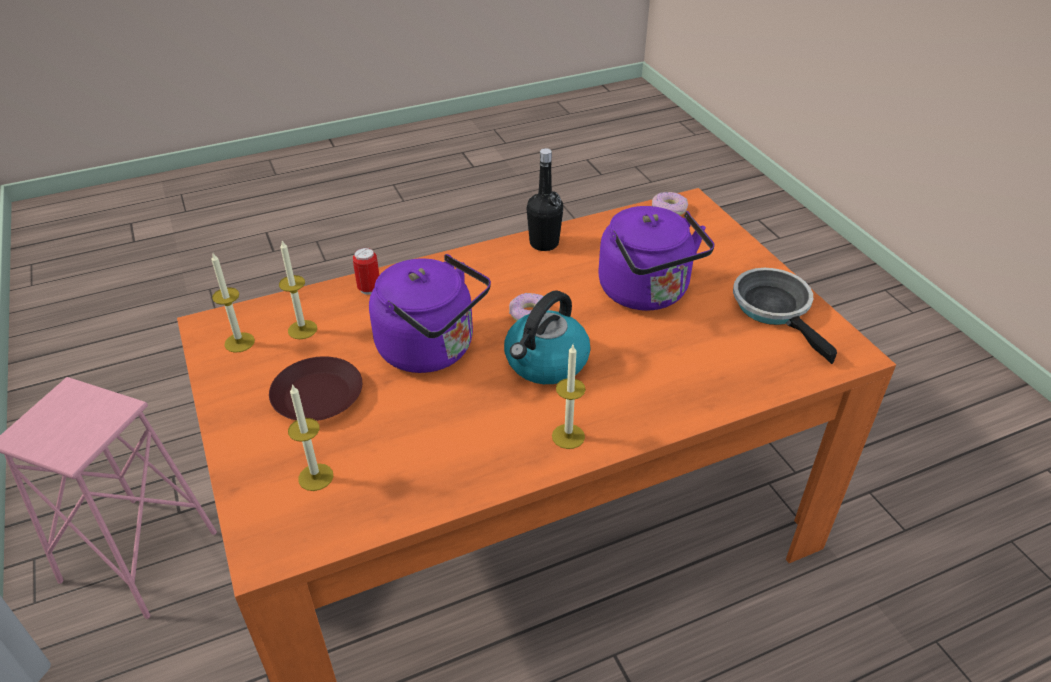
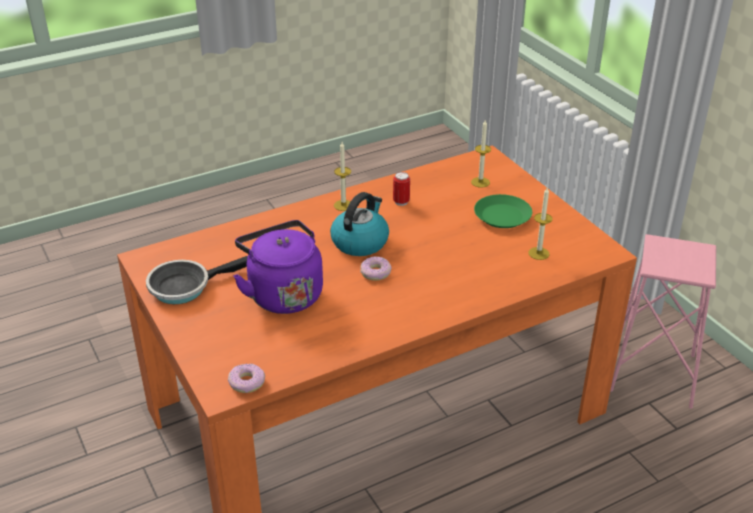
camera: 175 degrees right, 5 degrees down
candle [211,253,255,353] -> none
brown plate [269,356,362,421] -> green plate [474,194,532,228]
can [353,248,379,295] -> can moved to [393,172,410,206]
purple kettle [369,254,491,373] -> none
black bottle [526,148,563,251] -> none
frying pan [733,268,837,364] -> frying pan turned 90 degrees clockwise [146,256,248,304]

